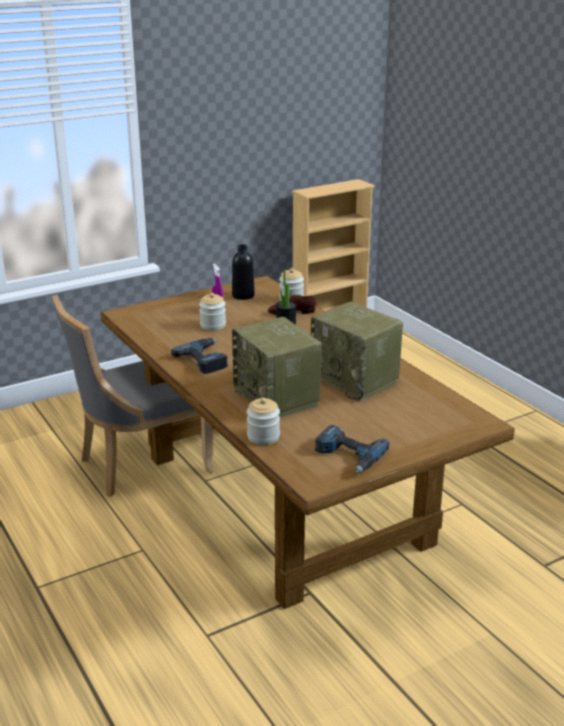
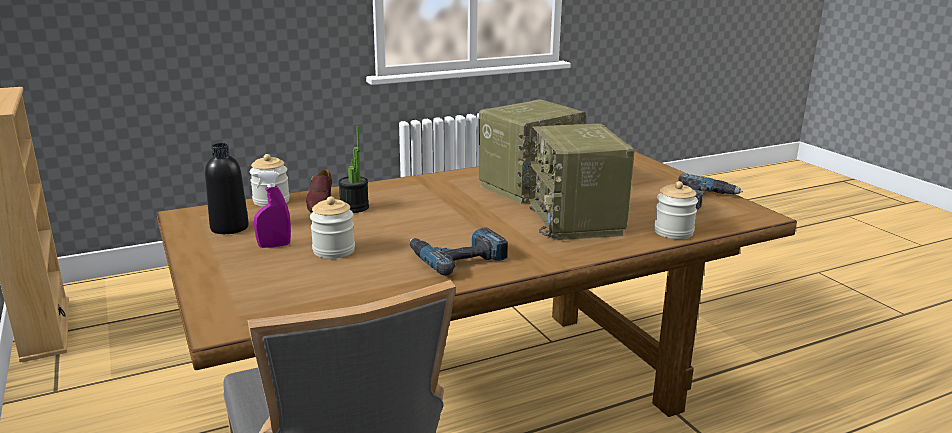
camera: 85 degrees left, 5 degrees down
radio [232,317,322,417] -> radio turned 105 degrees clockwise [529,124,635,240]

